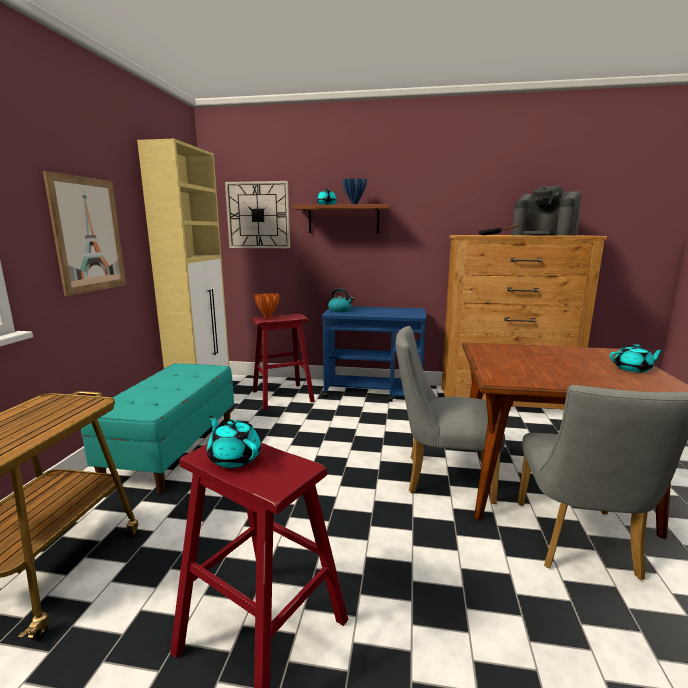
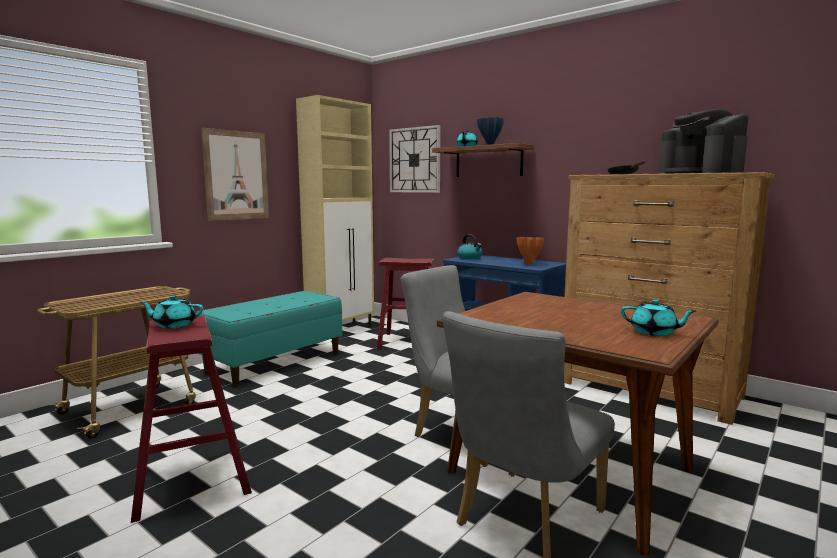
camera: 30 degrees right, 5 degrees down
turquoise teapot [207,416,261,468] -> turquoise teapot turned 75 degrees counterclockwise [140,295,203,328]
orange vase [254,293,280,319] -> orange vase moved to [517,237,544,265]

